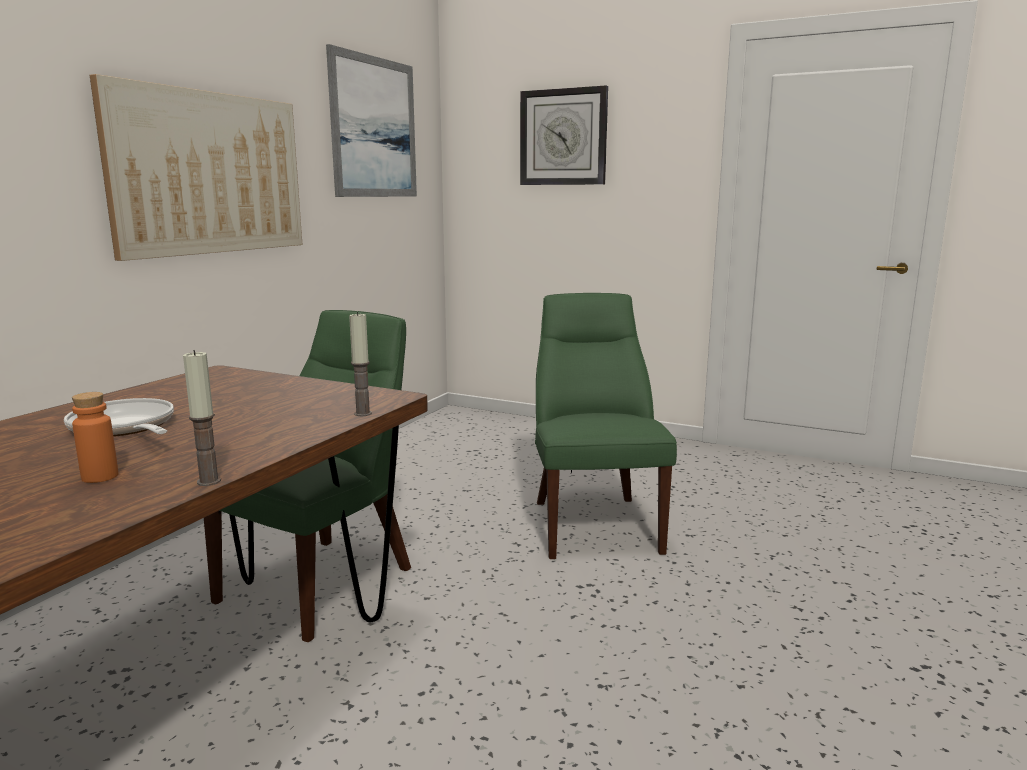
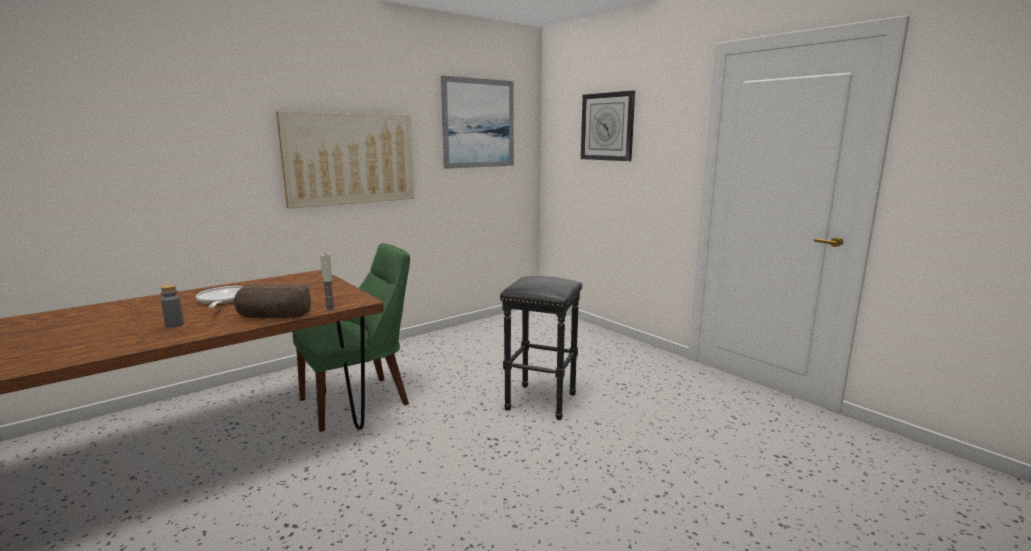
camera: 25 degrees right, 0 degrees up
orange bottle [72,392,119,483] -> grey bottle [160,284,184,328]
candle [183,350,221,486] -> none
green chair [535,293,677,559] -> black stool [500,276,582,420]
none -> bread [234,283,311,318]

